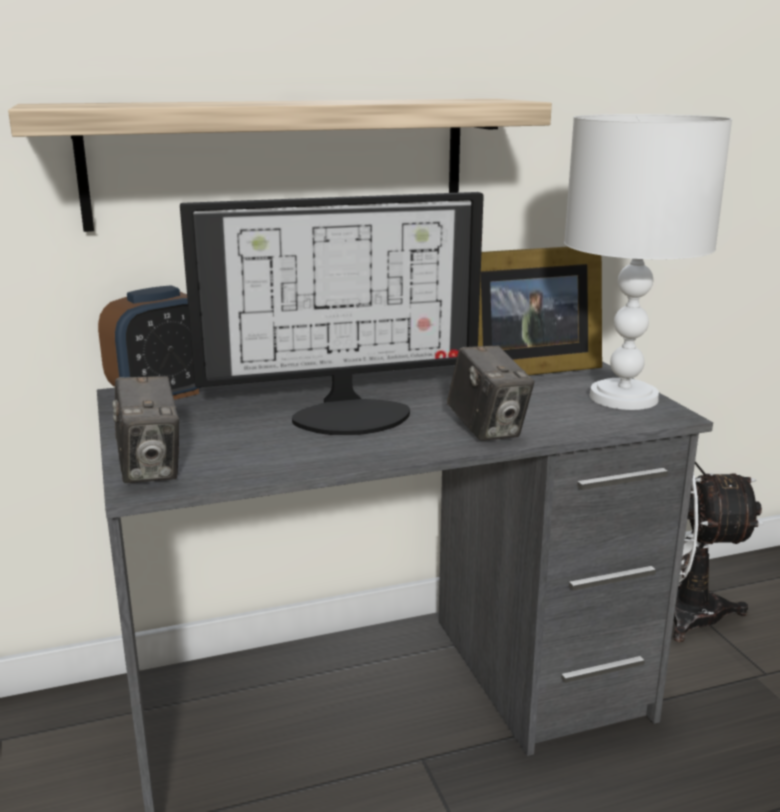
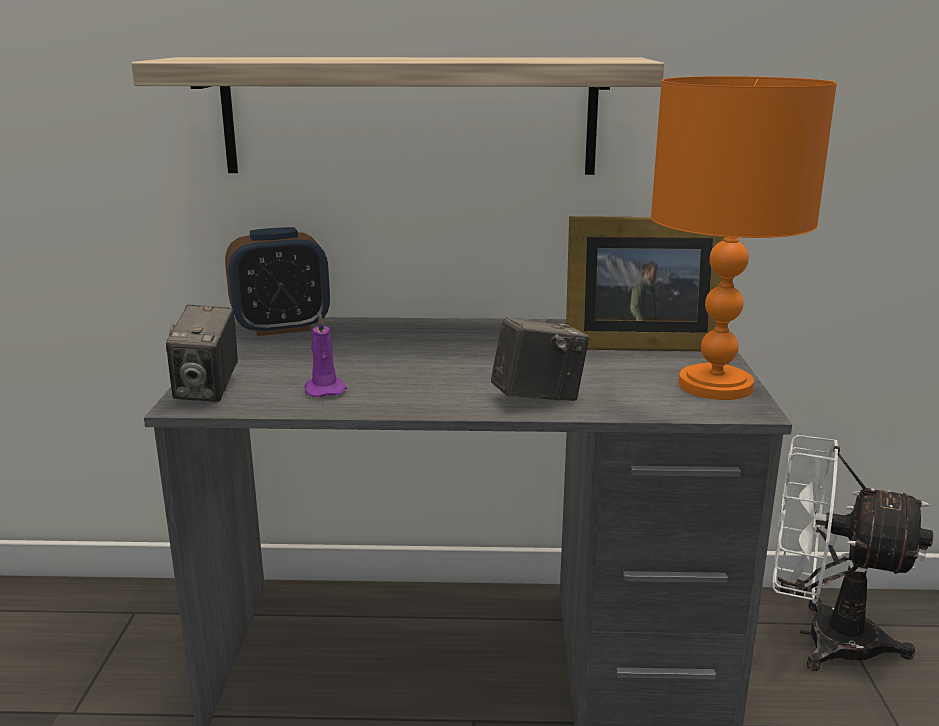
camera: 20 degrees right, 0 degrees up
monitor [180,192,484,435] -> none
camera [447,346,534,441] -> camera turned 105 degrees counterclockwise [491,317,590,401]
white table lamp [564,114,732,410] -> orange table lamp [651,76,837,400]
none -> purple candle [304,313,347,397]

